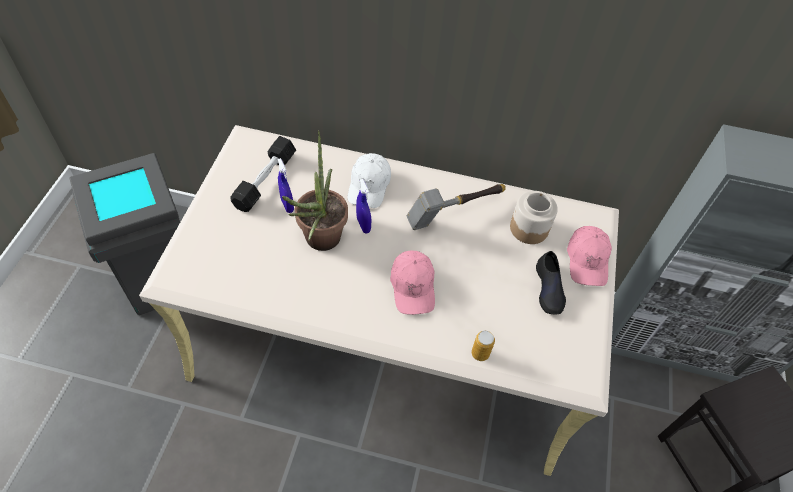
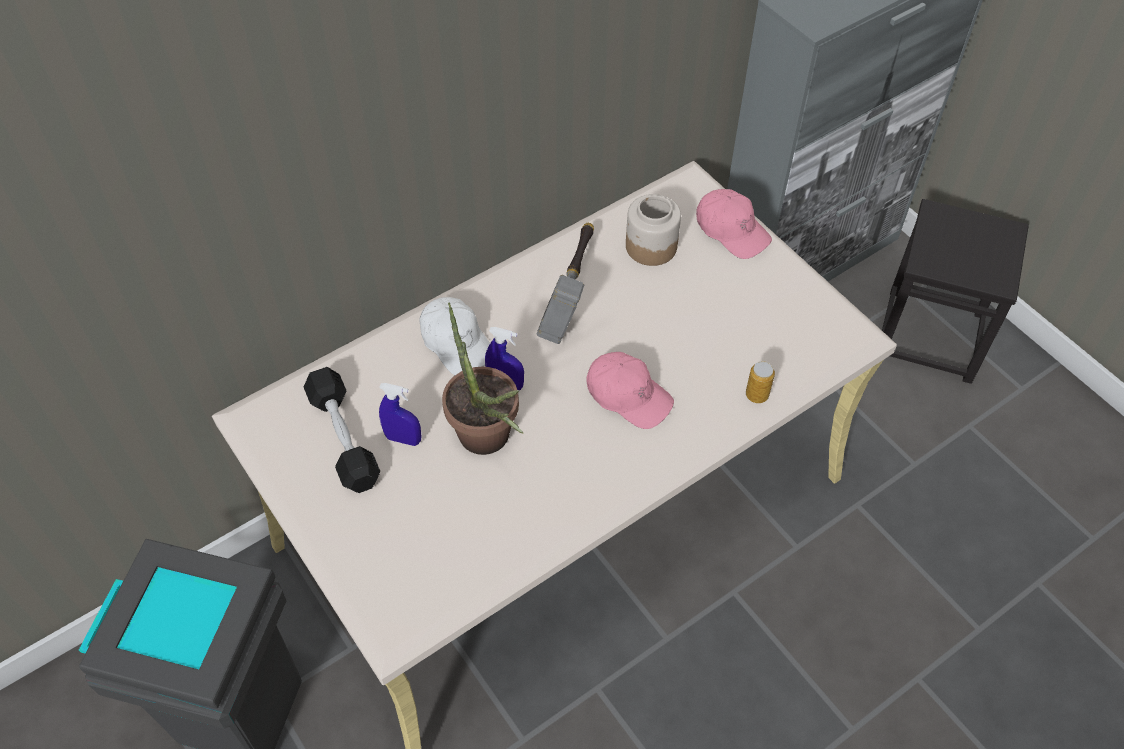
camera: 45 degrees left, 0 degrees up
black shoe [536,251,566,315] -> none

